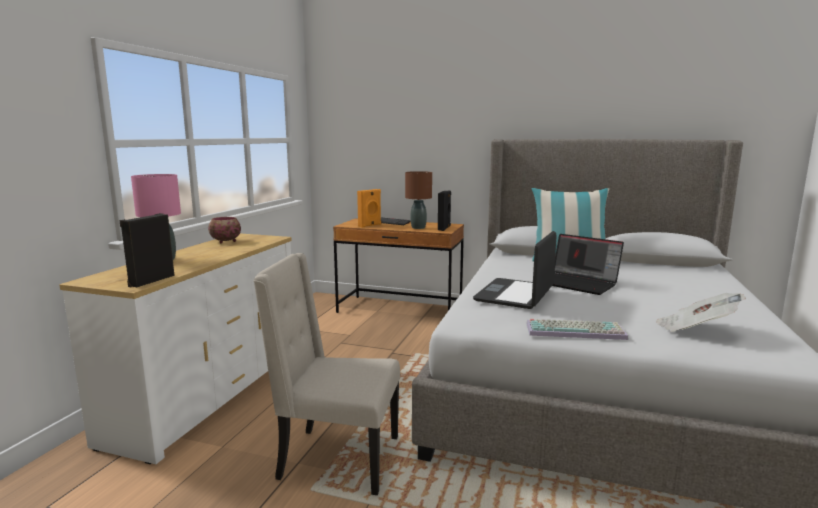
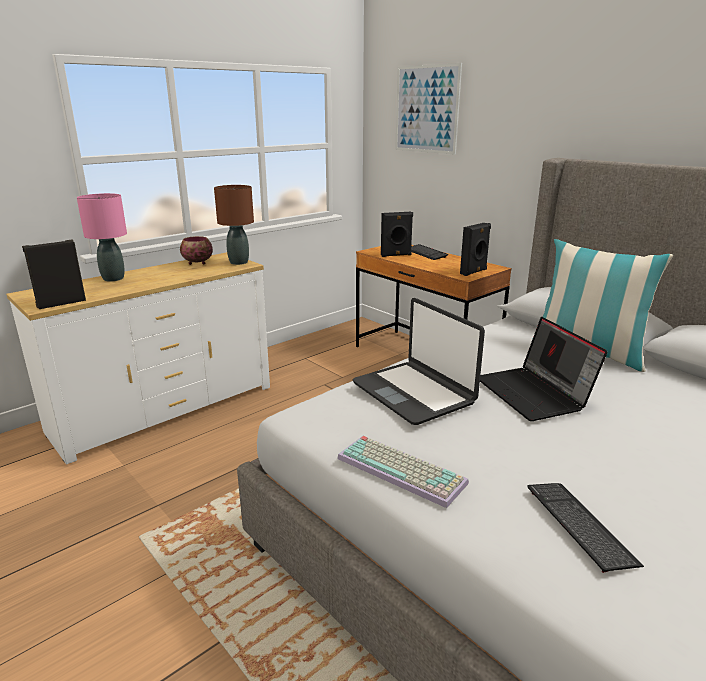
camera: 30 degrees right, 10 degrees up
beige chair [253,253,400,495] -> none
orange speaker [357,189,381,227] -> black speaker [381,212,413,257]
brown table lamp [405,171,432,229] -> brown table lamp moved to [214,185,254,265]
laptop [473,231,557,309] -> laptop turned 90 degrees counterclockwise [352,298,485,425]
newspaper [656,293,746,332] -> keyboard [527,483,644,573]
none -> picture [395,63,462,155]

